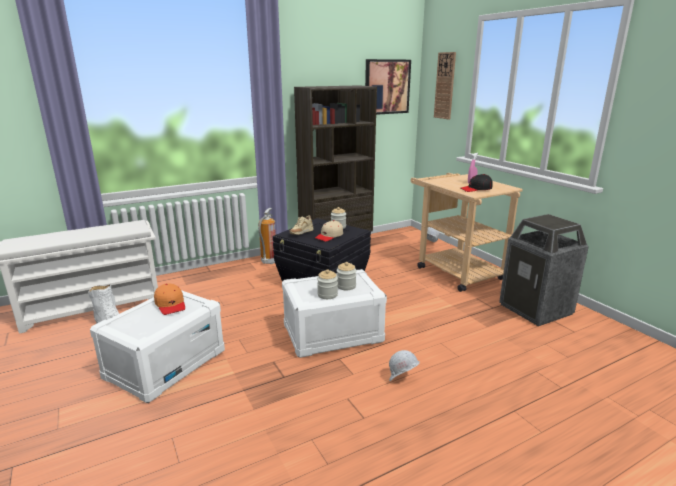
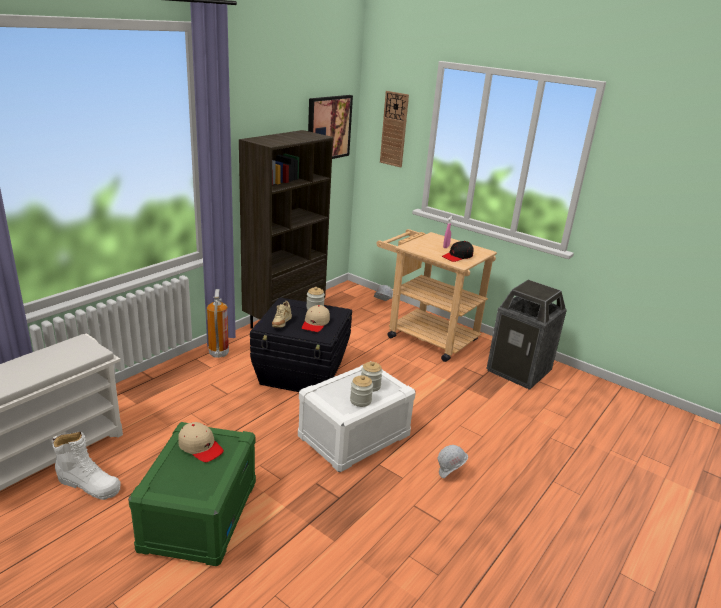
camera: 25 degrees left, 5 degrees up
white storage box [90,290,225,403] -> green storage box [128,422,256,566]
orange cap [154,283,185,315] -> beige cap [178,422,224,462]

